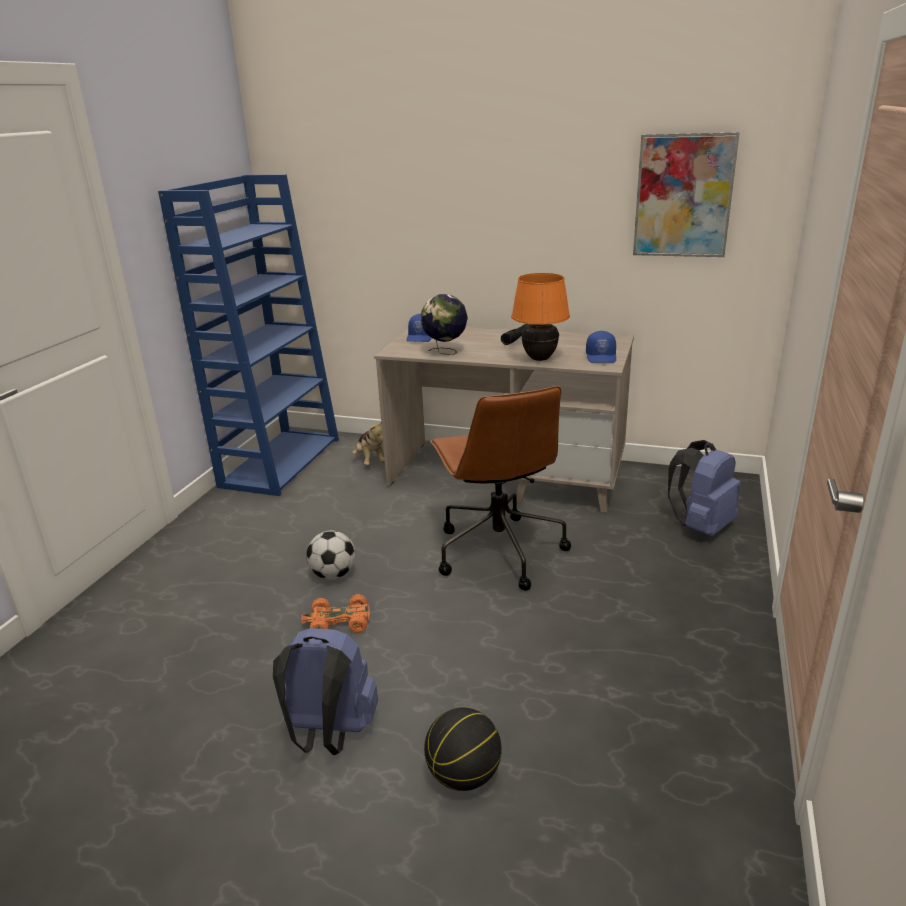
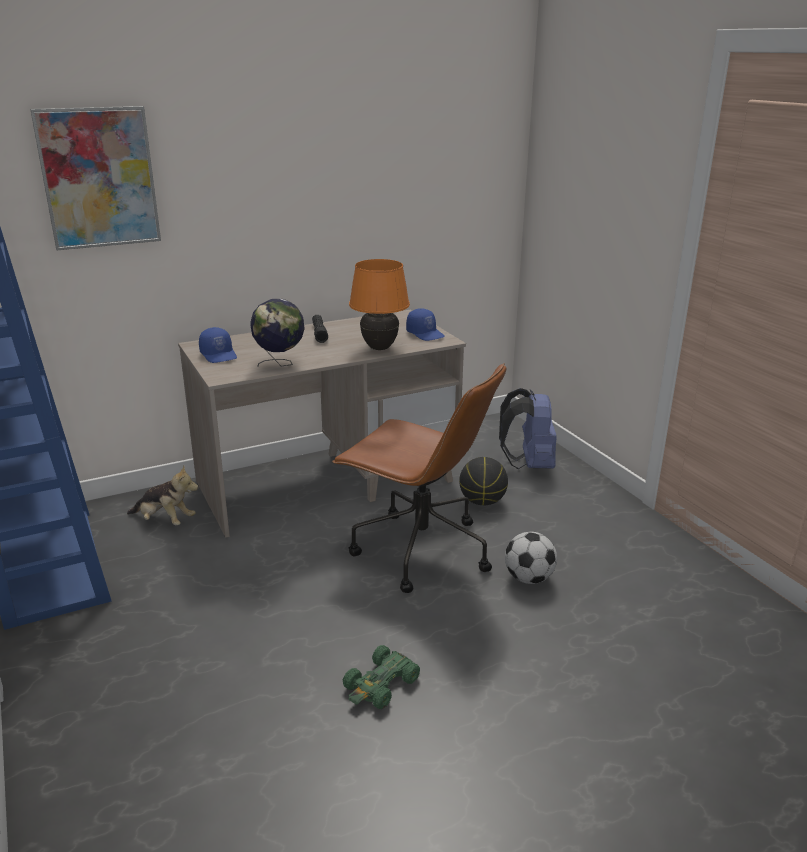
camera: 45 degrees left, 0 degrees up
blue backpack [273,628,378,755] -> none
orange toy car [301,594,370,633] -> green toy car [343,645,420,709]
football [306,530,355,580] -> football moved to [505,532,557,584]
basketball [424,707,502,791] -> basketball moved to [459,457,508,505]
picture [633,132,740,257] -> picture moved to [30,106,161,250]

